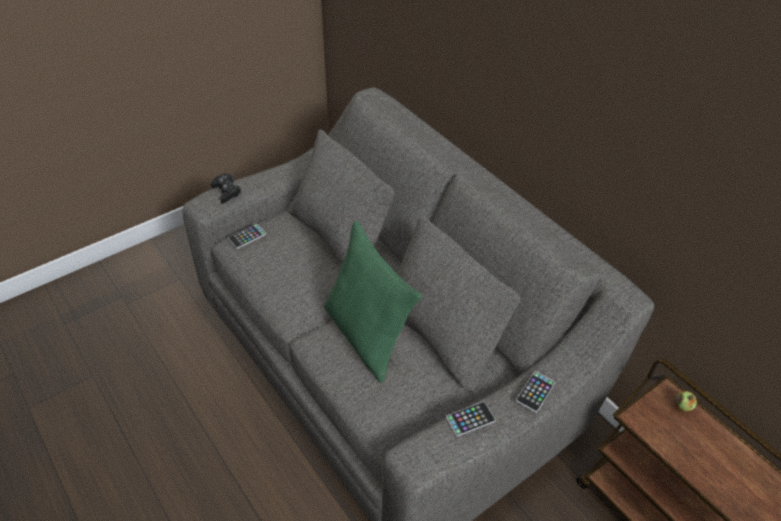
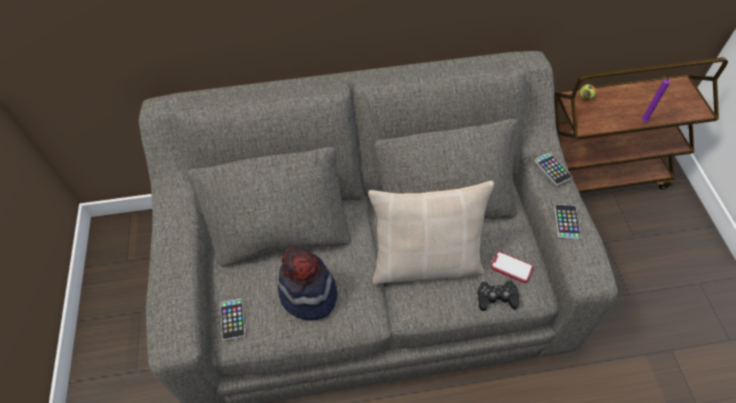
camera: 60 degrees left, 10 degrees up
black game controller [211,173,242,204] -> black game controller moved to [478,280,519,311]
green pillow [324,221,422,383] -> beige pillow [368,181,494,285]
none -> hat [278,246,337,320]
none -> phone [491,251,533,283]
none -> purple candle [641,76,670,122]

